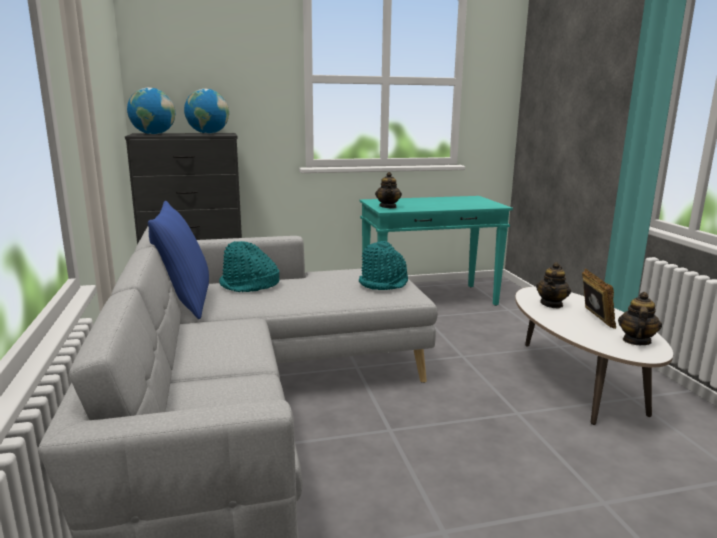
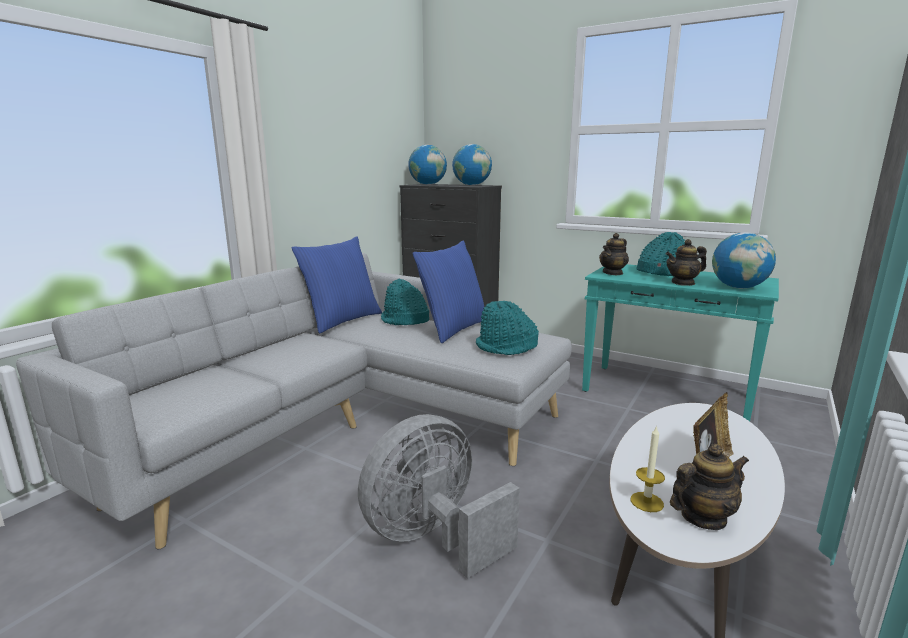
camera: 45 degrees right, 0 degrees up
teapot [536,262,571,308] -> teapot moved to [666,239,707,286]
none -> grey fan [358,414,520,579]
none -> blue pillow [413,240,484,343]
none -> candle [631,425,665,512]
none -> turquoise hat [636,232,685,276]
none -> globe [712,232,776,288]

